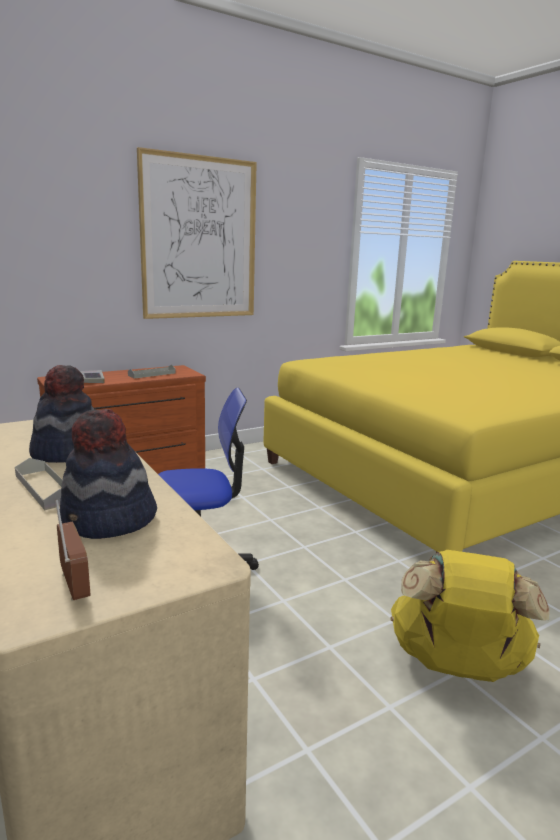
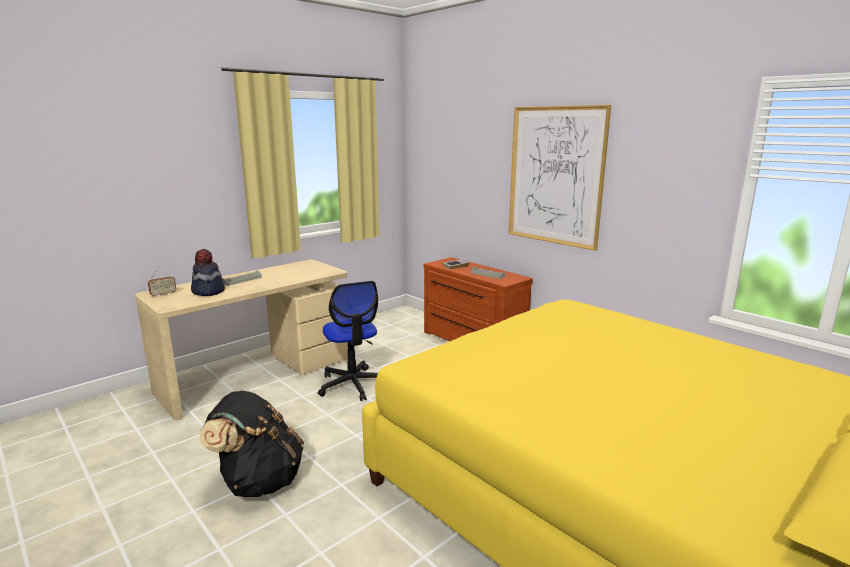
camera: 80 degrees right, 0 degrees up
hat [29,365,94,463] -> none
yellow backpack [390,550,549,682] -> black backpack [199,391,304,497]

